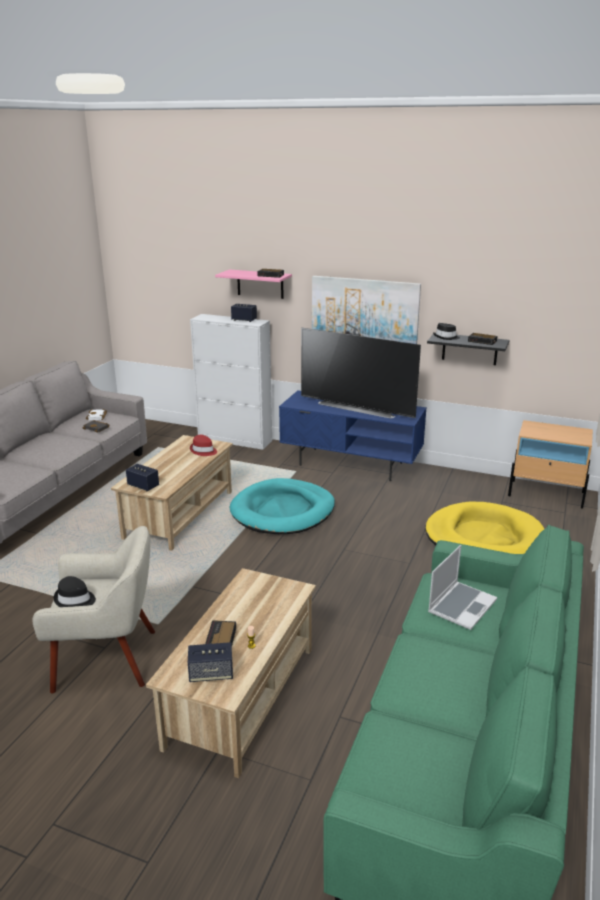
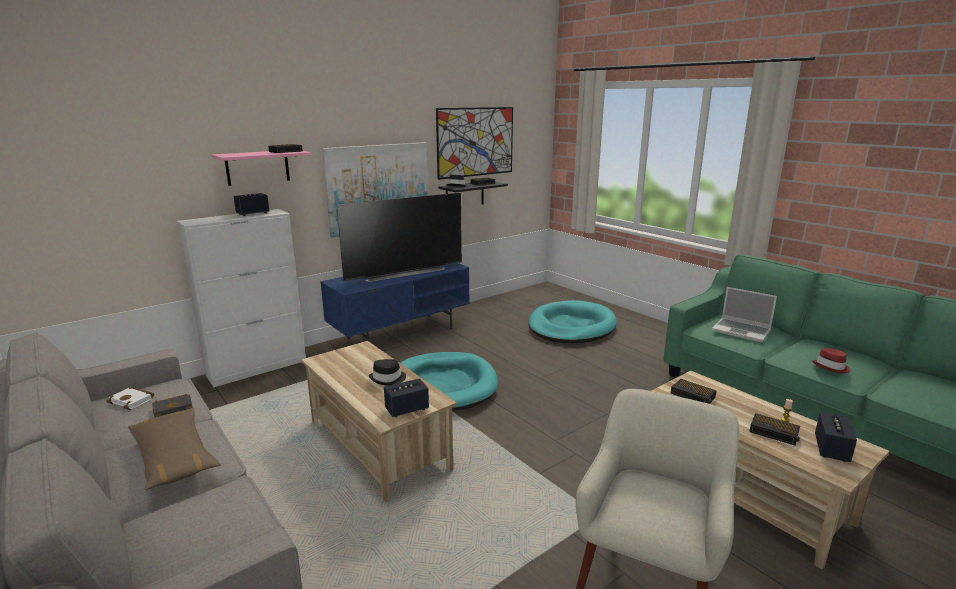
camera: 60 degrees left, 5 degrees down
black hat [54,576,96,607] -> black hat moved to [369,359,406,385]
red hat [190,435,217,456] -> red hat moved to [812,348,850,373]
yellow dog bed [425,502,544,554] -> turquoise dog bed [528,300,617,343]
laptop [428,545,497,630] -> laptop turned 150 degrees clockwise [712,287,777,342]
beige nightstand [508,420,593,509] -> none
none -> brown pillow [128,407,221,490]
none -> picture [436,107,513,180]
none -> alarm clock [671,379,716,404]

